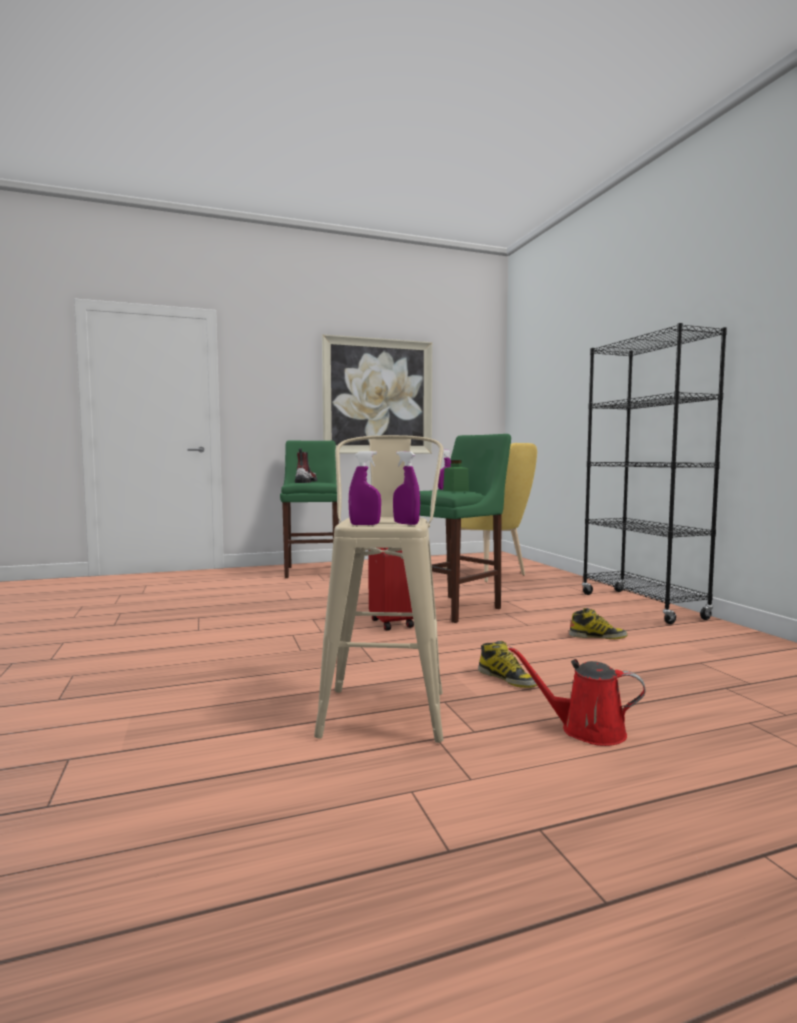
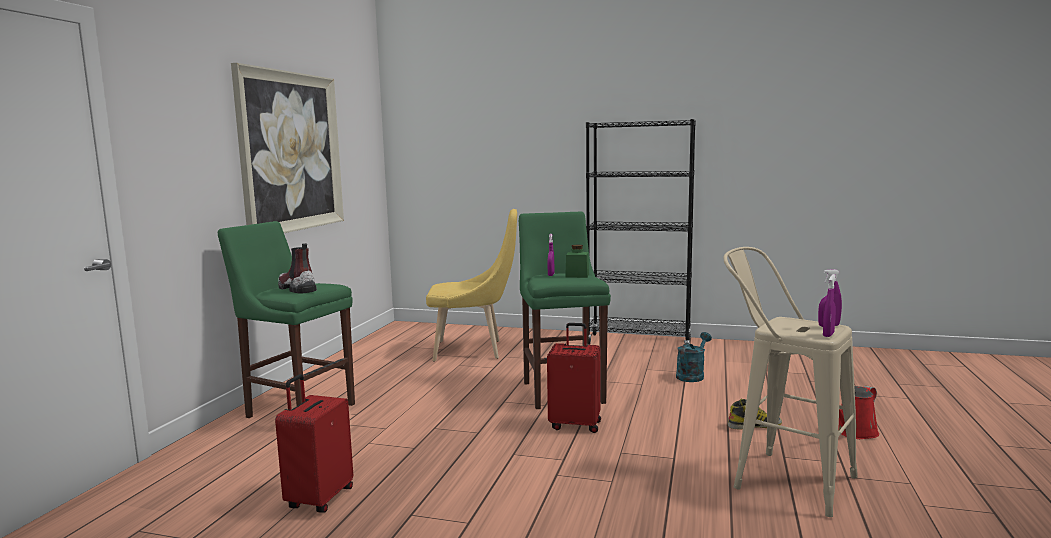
camera: 55 degrees left, 5 degrees up
boot [569,608,628,639] -> turquoise watering can [676,332,712,382]
none -> red suitcase [275,374,353,513]

